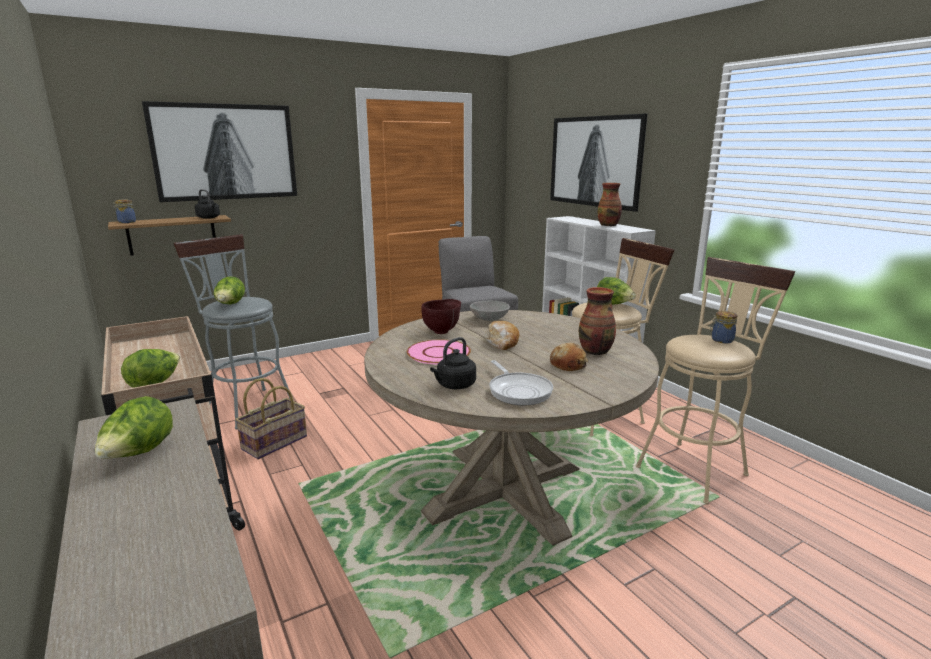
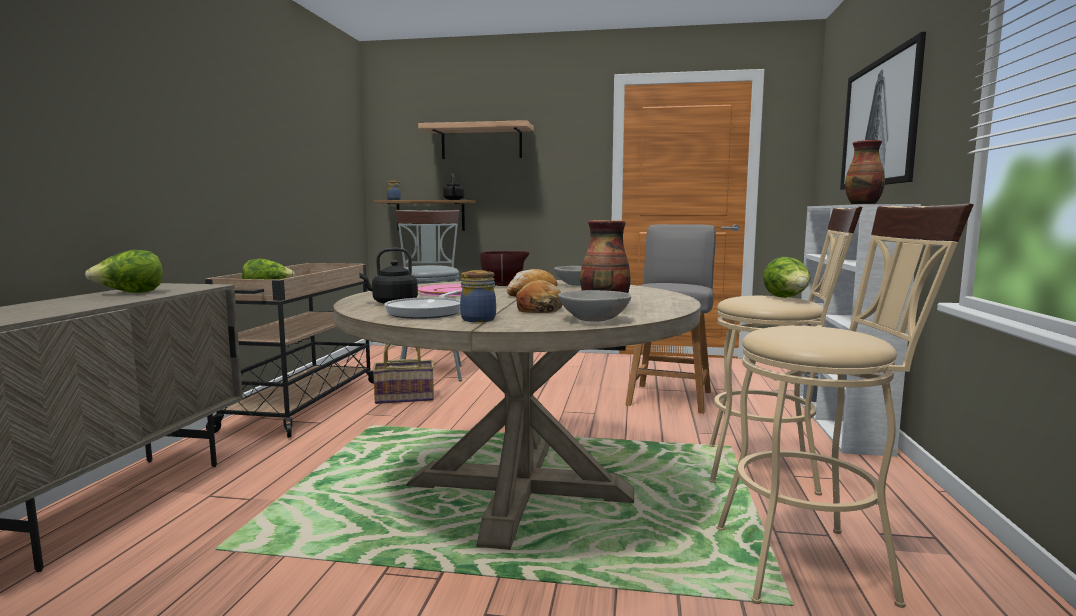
camera: 40 degrees right, 10 degrees down
picture [142,101,297,202] -> shelf [418,120,534,159]
lettuce [213,277,245,304] -> none
jar [710,311,738,343] -> jar moved to [460,270,496,322]
none -> grey bowl [558,290,631,322]

